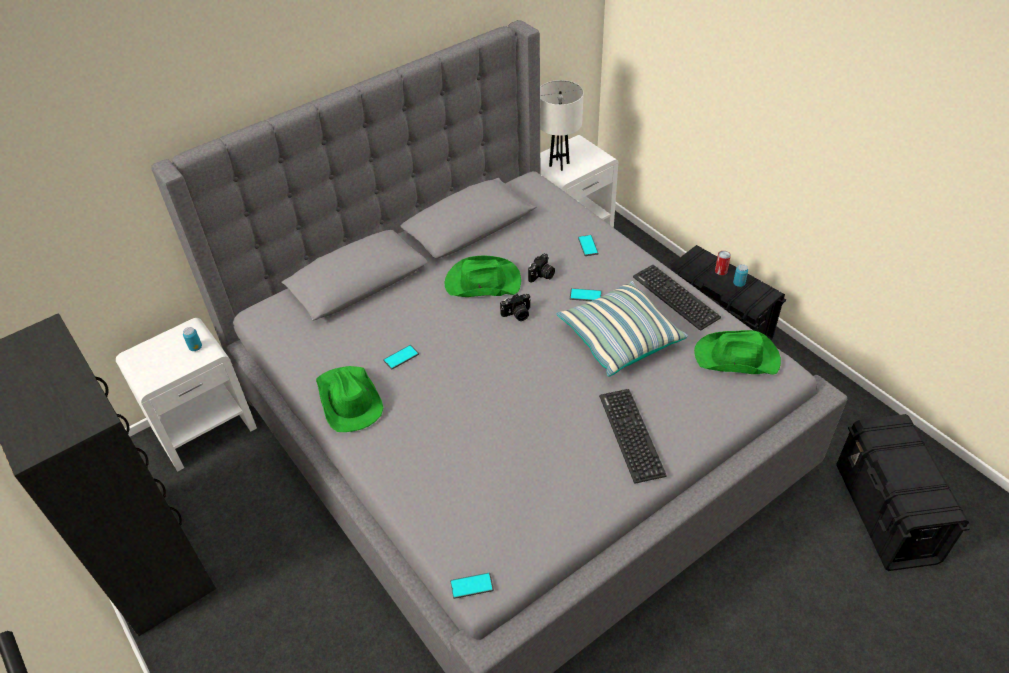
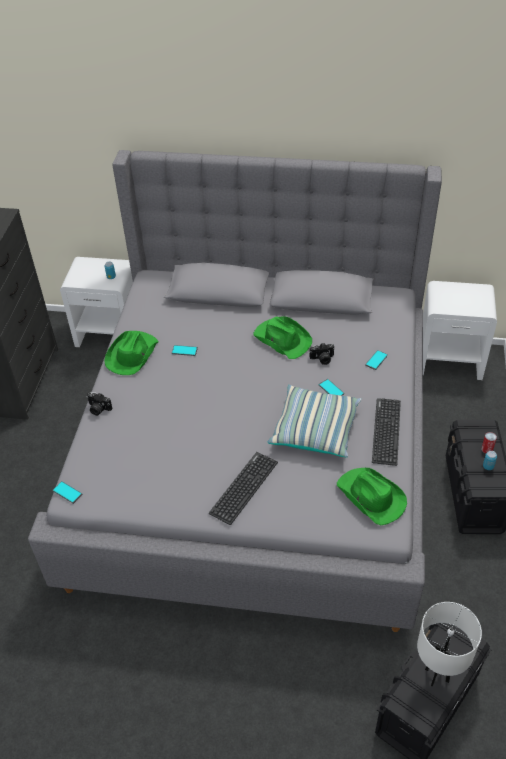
camera: 45 degrees right, 0 degrees up
camera [500,294,531,321] -> camera moved to [87,392,113,416]
white table lamp [540,80,584,171] -> white table lamp moved to [417,602,482,687]

